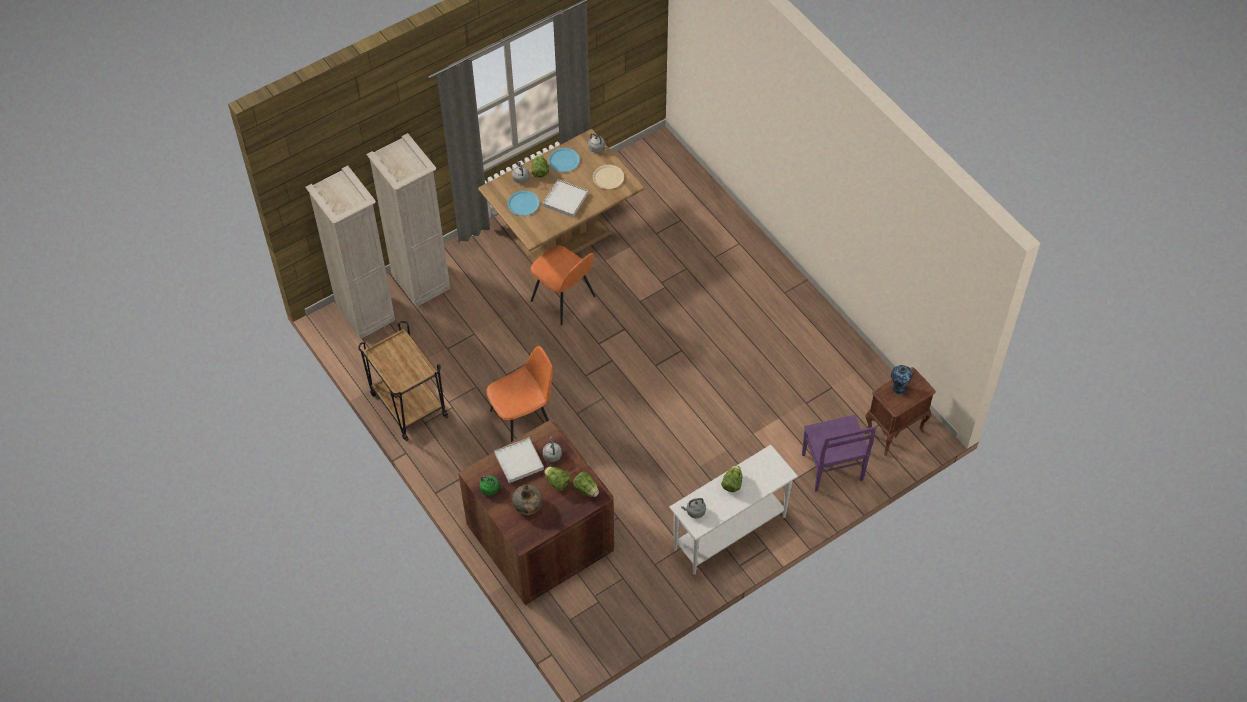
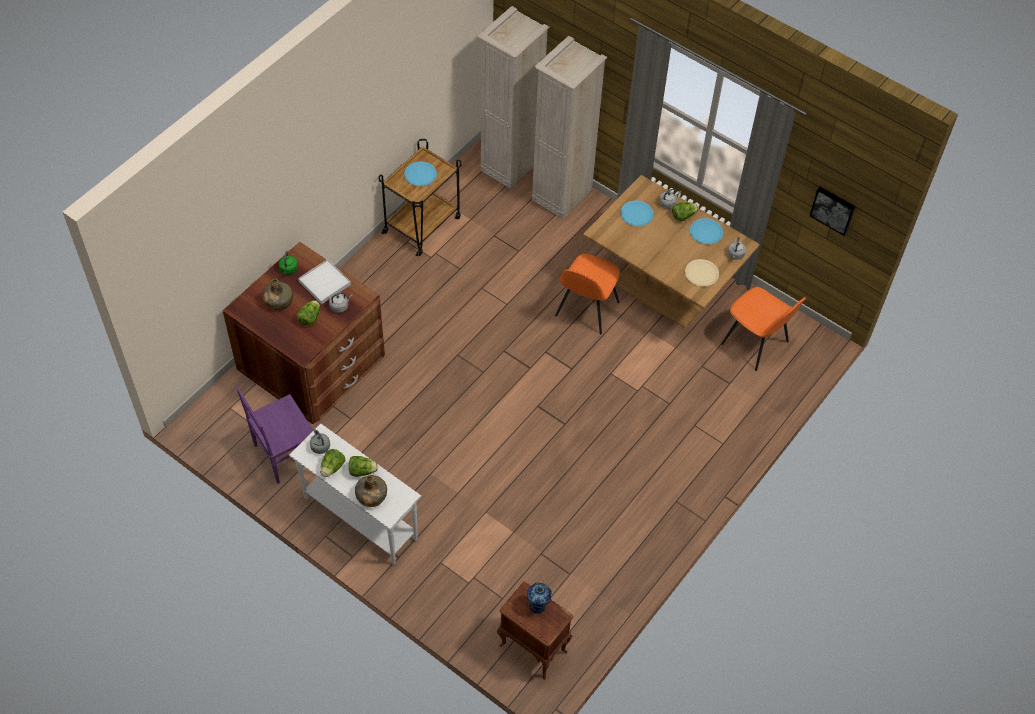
camera: 70 degrees right, 0 degrees up
orange chair [486,346,553,442] -> orange chair moved to [721,287,806,371]
white tray [543,179,588,217] -> none
lettuce [573,472,599,497] -> lettuce moved to [320,449,345,477]
purple chair [802,415,876,492] -> purple chair moved to [236,387,313,484]
none -> green bottle [355,475,387,507]
none -> blue plate [404,161,437,186]
none -> picture [810,187,856,236]

